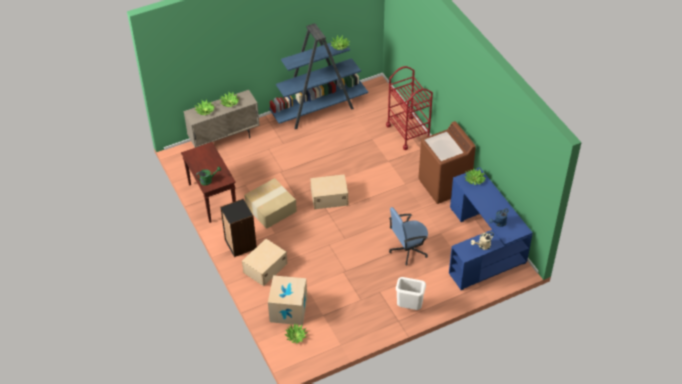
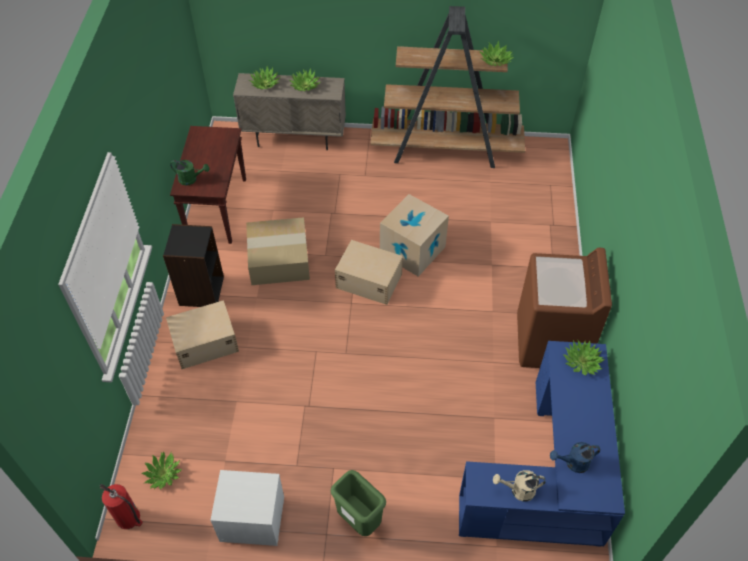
camera: 30 degrees right, 5 degrees up
cardboard box [268,275,307,325] -> cardboard box moved to [380,194,449,277]
blue bookcase [269,23,368,129] -> brown bookcase [370,6,525,168]
red cart [386,66,433,150] -> none
blue office chair [389,207,428,266] -> none
white trash can [396,277,426,310] -> green trash can [331,470,386,536]
none -> fire extinguisher [99,484,143,529]
none -> white nightstand [210,470,284,546]

